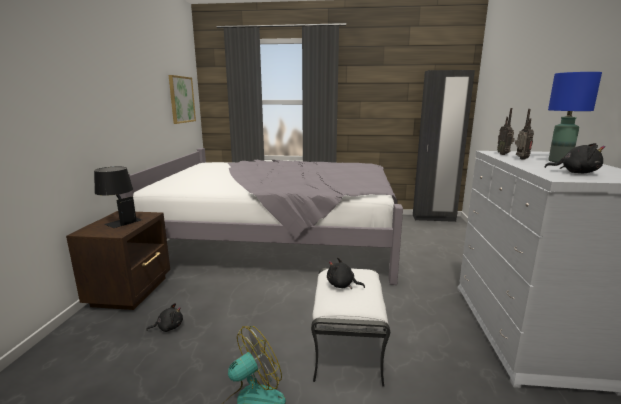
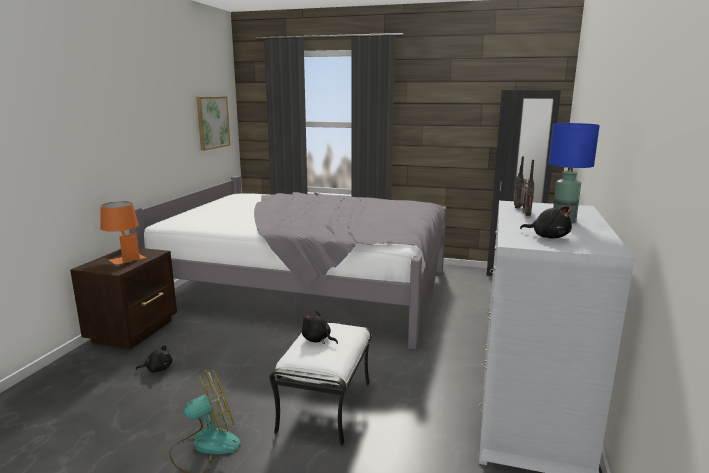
camera: 10 degrees right, 0 degrees up
black table lamp [94,167,142,228] -> orange table lamp [100,201,146,265]

